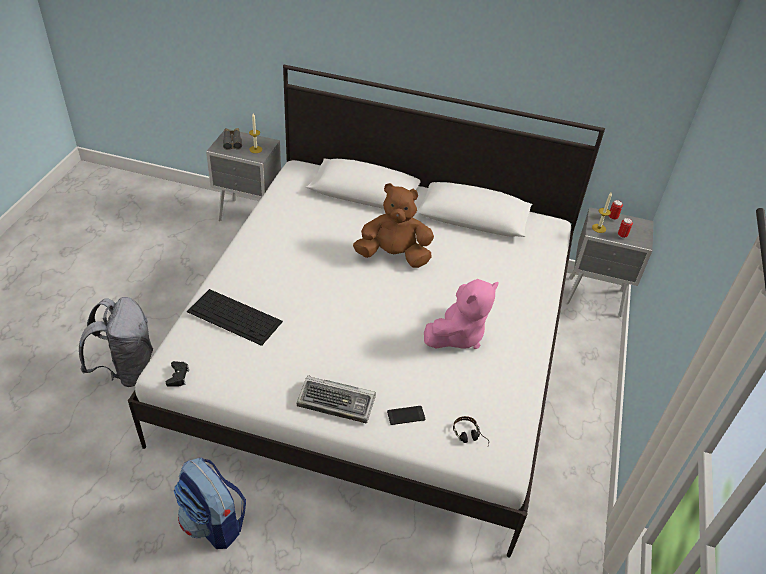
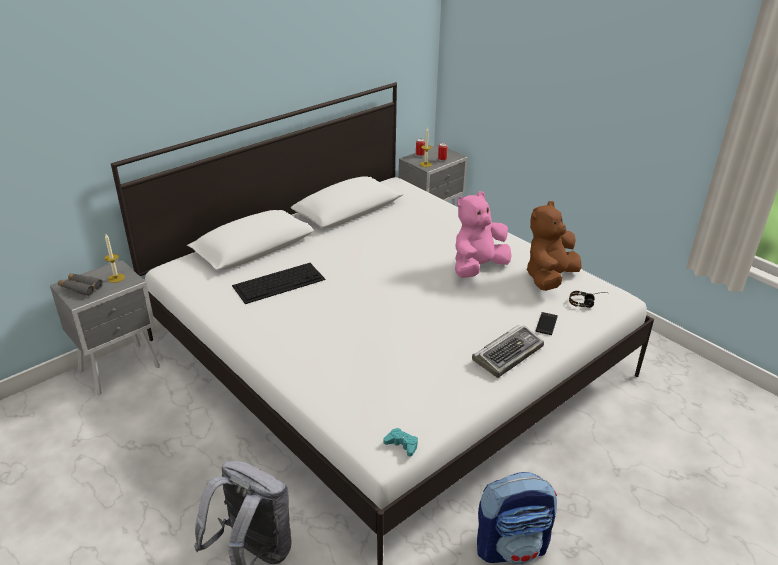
camera: 55 degrees left, 10 degrees down
black game controller [166,361,189,387] -> turquoise game controller [383,428,418,456]
keyboard [187,289,283,346] -> keyboard moved to [232,263,325,304]
brown plush toy [353,183,434,268] -> brown plush toy moved to [527,201,581,291]
pink plush toy [424,279,499,349] -> pink plush toy turned 120 degrees counterclockwise [455,191,512,278]

